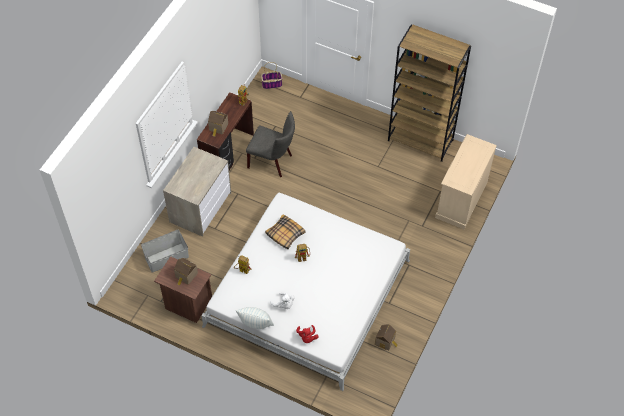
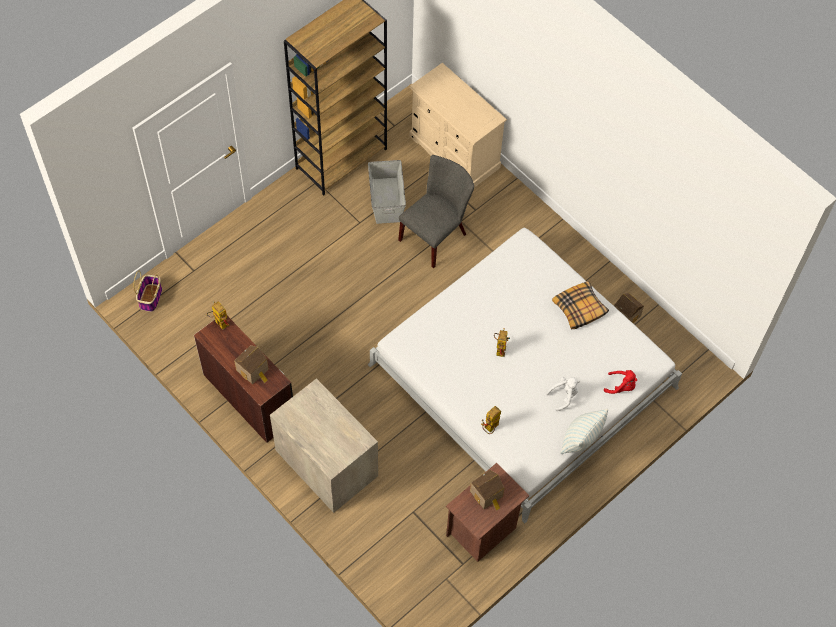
camera: 70 degrees left, 5 degrees up
grey storage box [141,230,189,273] -> grey storage box moved to [368,160,406,224]
grey chair [246,111,295,177] -> grey chair moved to [398,155,474,268]
pillow [265,214,306,249] -> pillow moved to [552,281,609,330]

